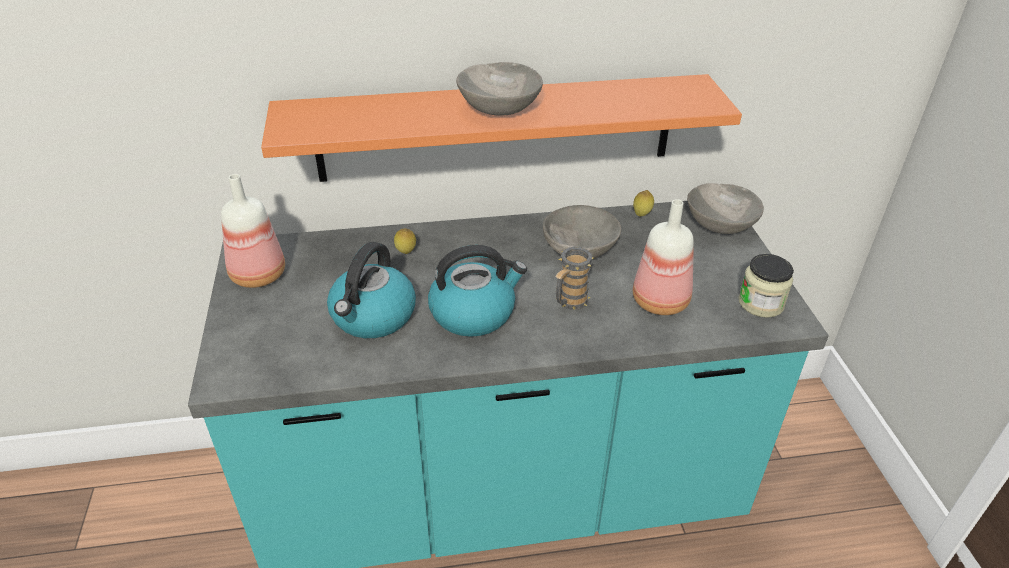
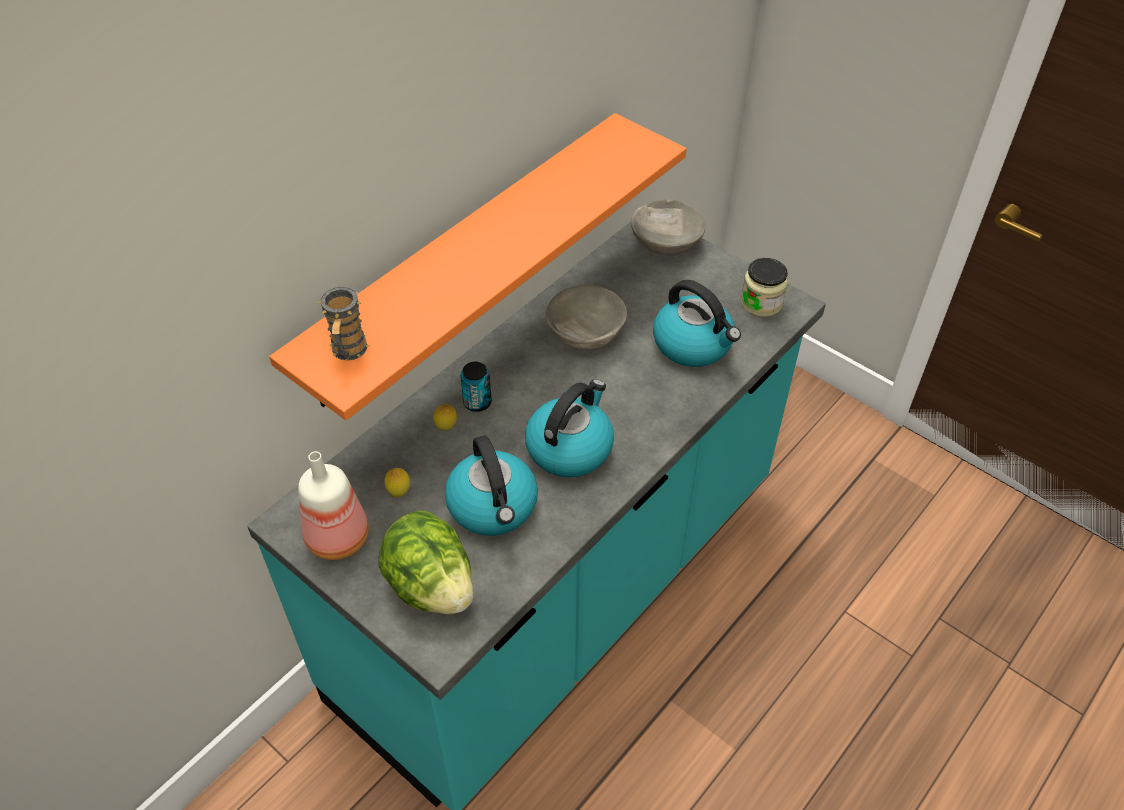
camera: 40 degrees left, 10 degrees up
grey bowl [456,62,543,116] -> none
mug [555,247,595,310] -> mug moved to [317,287,370,361]
lemon [633,190,654,216] -> lemon moved to [384,468,410,498]
bottle [633,199,694,315] -> kettle [653,280,741,367]
none -> lettuce [379,510,474,615]
none -> can [461,362,492,412]

